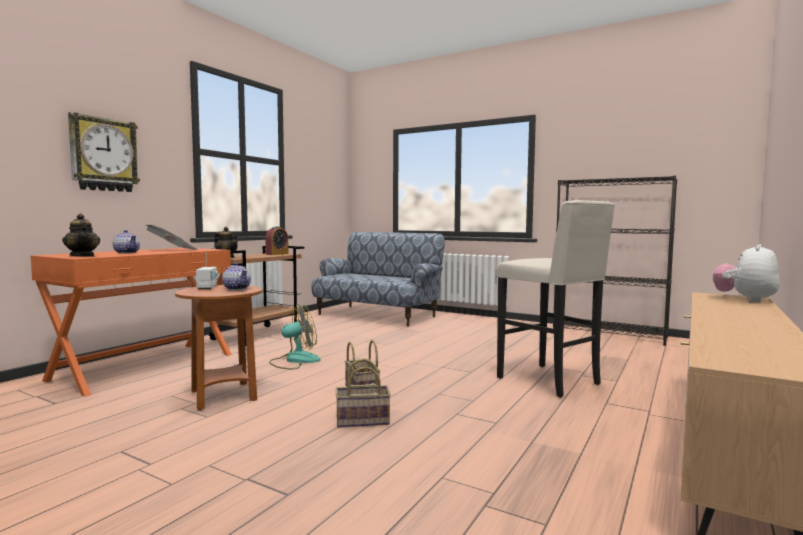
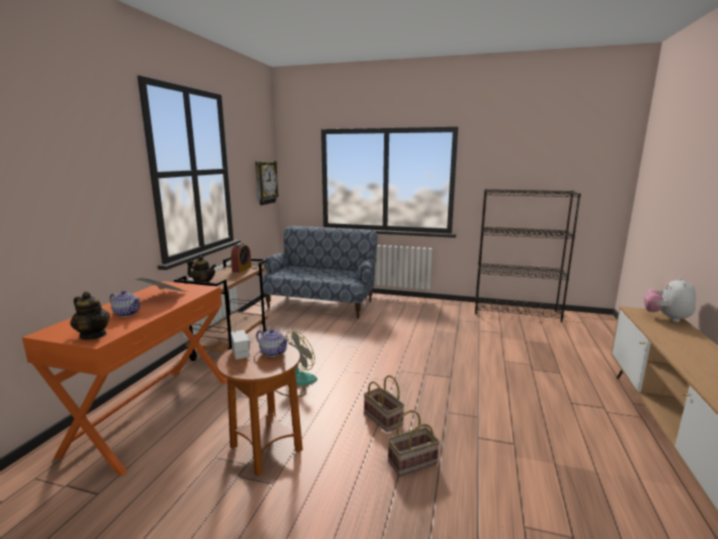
camera: 15 degrees left, 10 degrees up
wall clock [68,112,140,192] -> wall clock moved to [255,161,279,205]
beige stool [497,200,615,398] -> none

